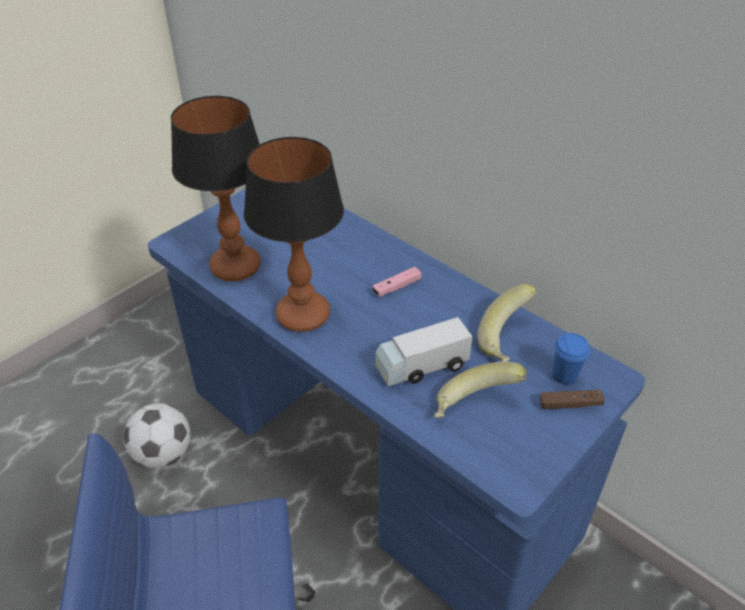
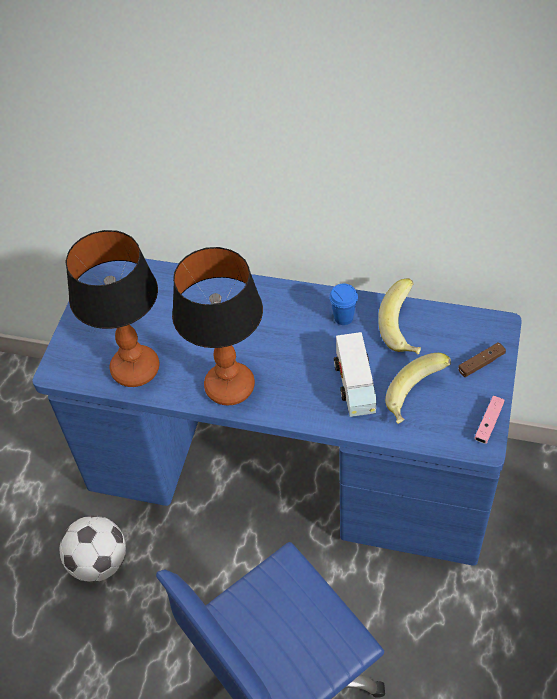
camera: 25 degrees left, 10 degrees up
pink game controller [372,267,422,297] -> pink game controller moved to [474,396,505,444]
toy truck [376,317,473,386] -> toy truck turned 45 degrees counterclockwise [334,332,376,417]
blue cup [553,333,590,385] -> blue cup moved to [329,284,358,325]

